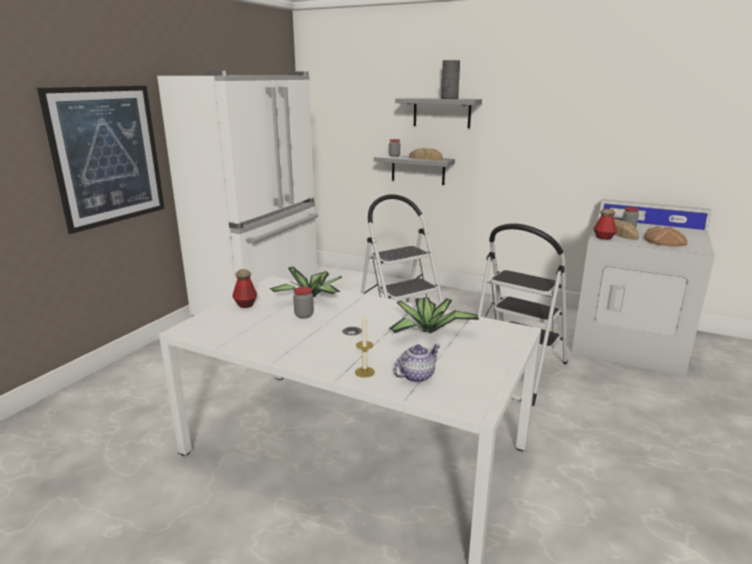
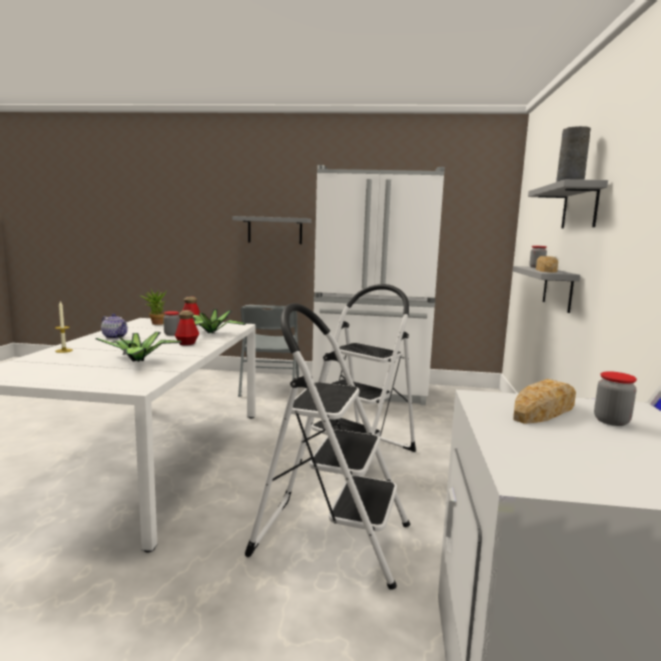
camera: 70 degrees right, 10 degrees down
picture [37,86,165,234] -> grey shelf [232,216,312,244]
teapot [393,344,441,383] -> teapot moved to [101,314,128,339]
bottle [594,209,617,240] -> bottle moved to [175,310,199,346]
bread [644,226,687,247] -> none
none -> potted plant [139,289,167,325]
none -> grey chair [238,305,299,397]

